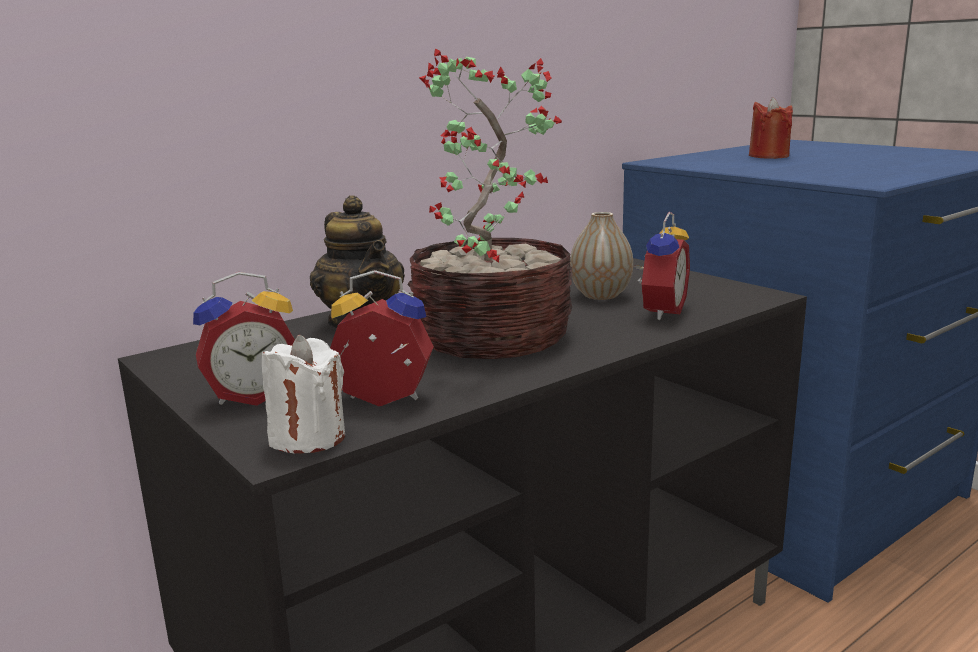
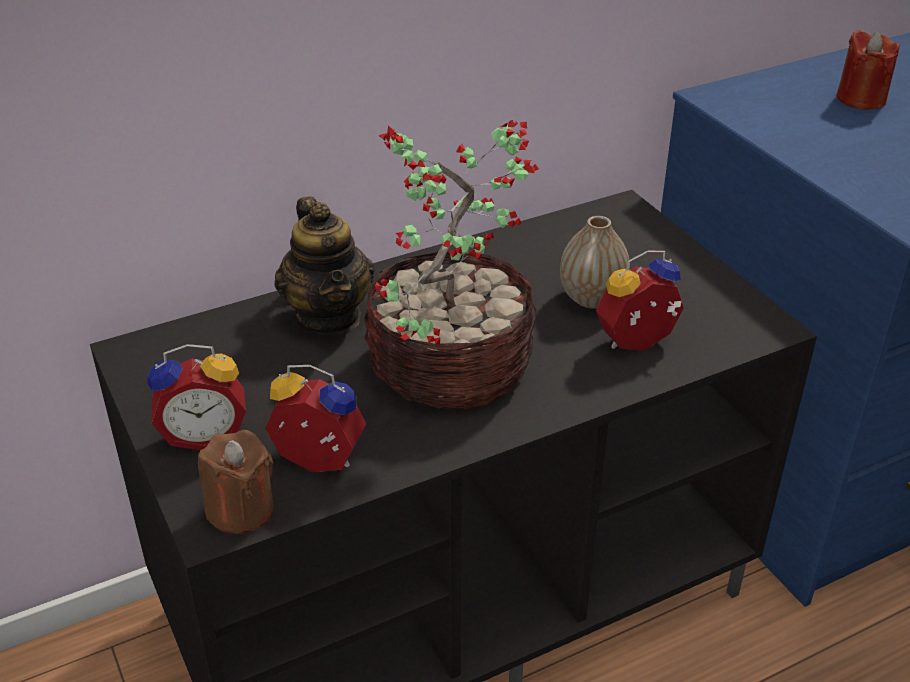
camera: 10 degrees right, 20 degrees up
white candle [262,335,345,453] -> brown candle [198,430,274,534]
alarm clock [634,212,690,320] -> alarm clock turned 150 degrees counterclockwise [596,251,684,351]

